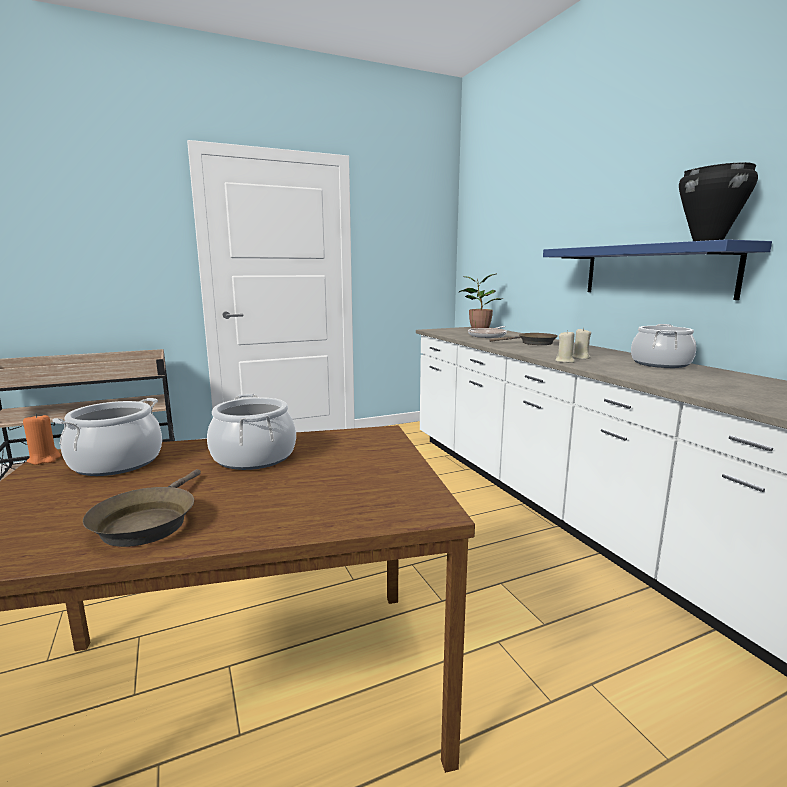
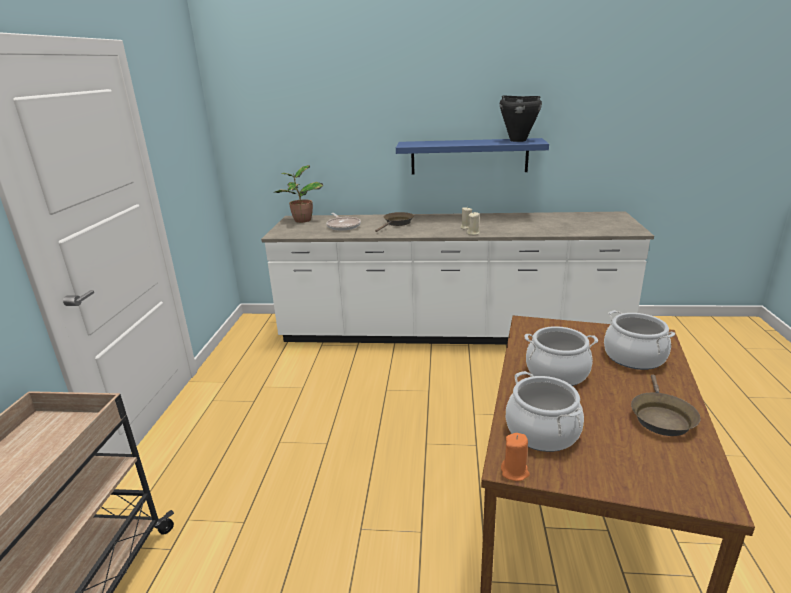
camera: 60 degrees left, 10 degrees up
brown frying pan [83,469,201,547] -> brown frying pan turned 75 degrees clockwise [631,375,700,436]
cooking pot [631,324,696,368] -> cooking pot moved to [604,310,675,370]

